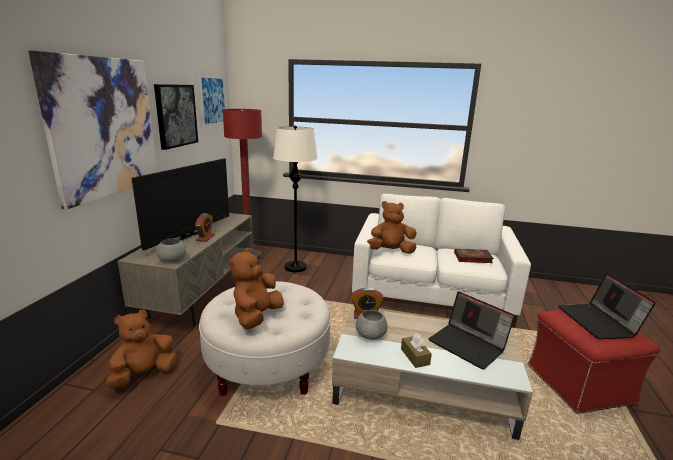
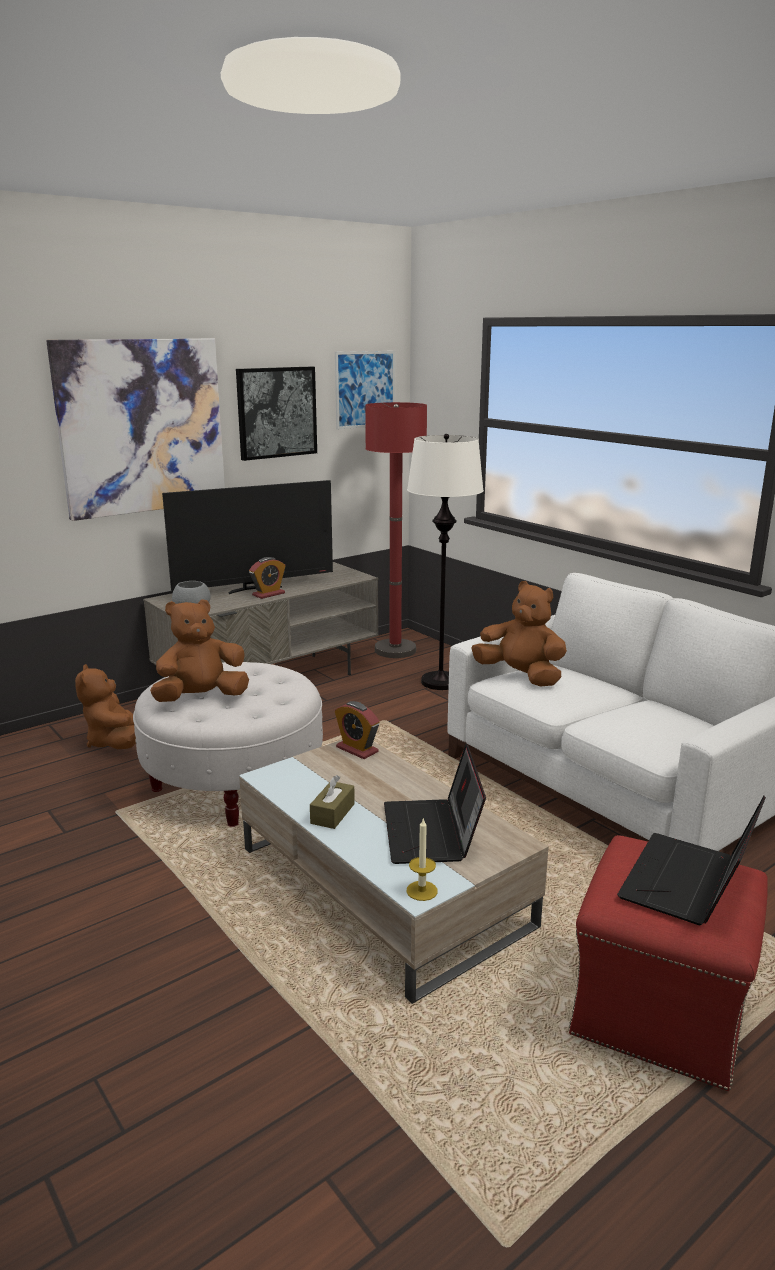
camera: 40 degrees right, 0 degrees up
brown plush toy [105,310,178,389] -> brown plush toy turned 105 degrees counterclockwise [75,664,136,749]
grey bowl [356,310,387,340] -> none
book [454,249,494,263] -> none
none -> candle [406,817,438,901]

